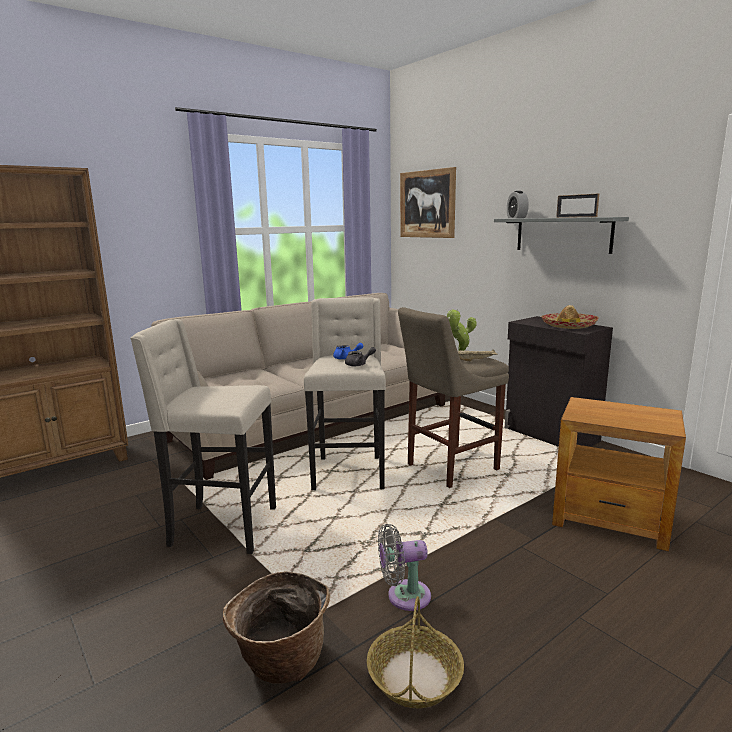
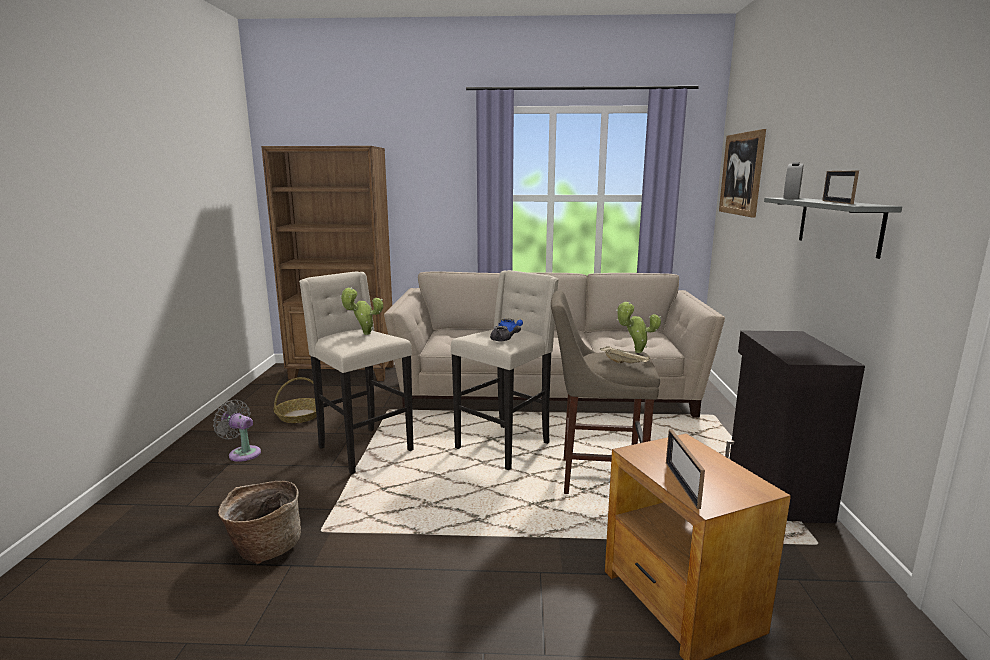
camera: 40 degrees right, 0 degrees up
basket [367,596,464,708] -> basket moved to [273,377,317,423]
grey fan [378,524,431,611] -> grey fan moved to [213,400,261,462]
hat [541,305,599,329] -> none
none -> potted plant [340,288,383,335]
none -> picture frame [666,429,705,509]

